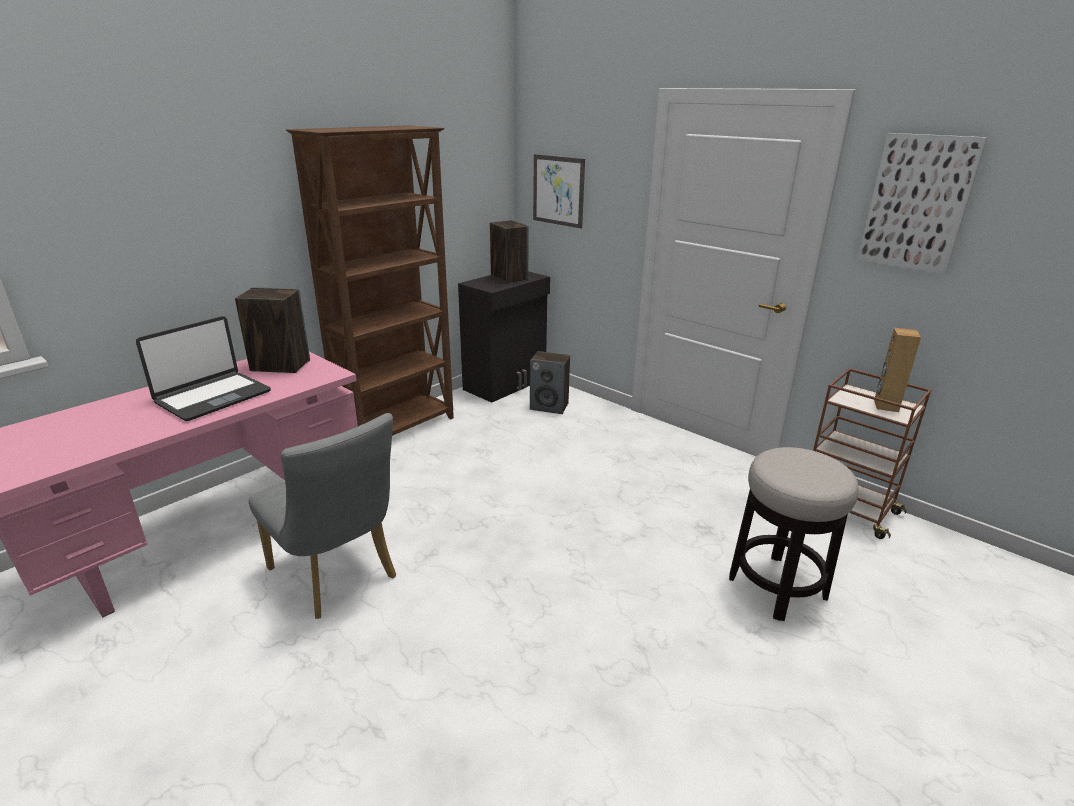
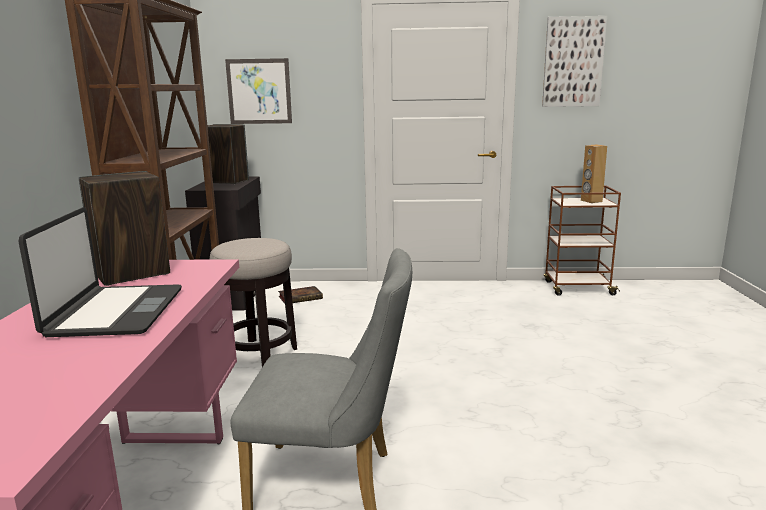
camera: 40 degrees left, 10 degrees down
speaker [530,351,570,414] -> book [278,286,323,304]
stool [729,447,859,621] -> stool moved to [210,238,297,367]

